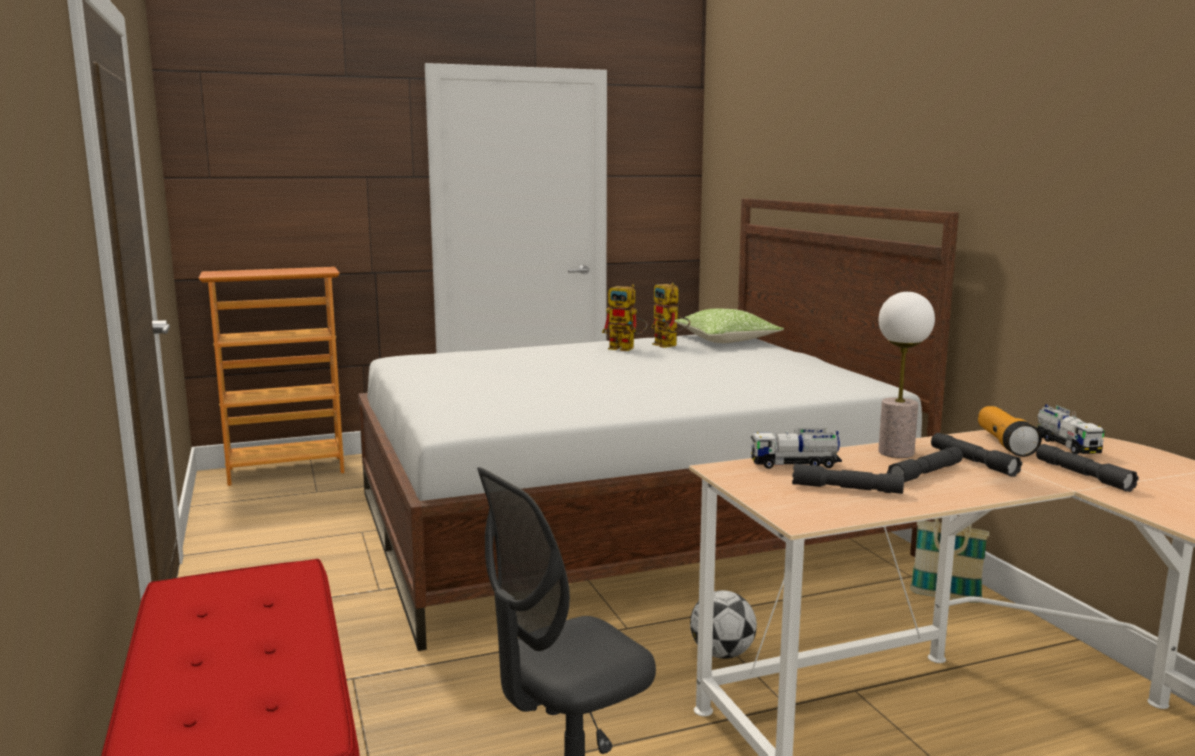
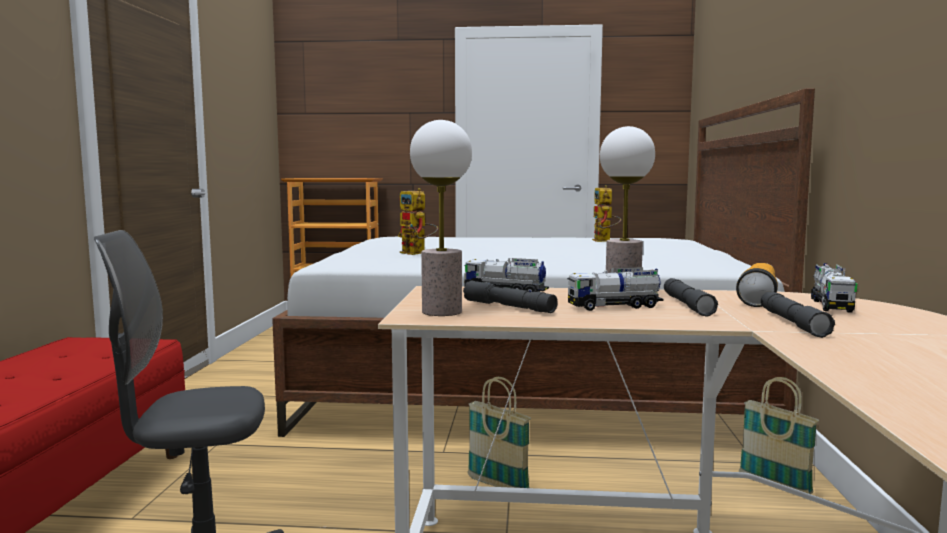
camera: 25 degrees right, 5 degrees down
toy robot [602,284,648,351] -> toy robot moved to [398,188,438,255]
pillow [674,308,784,343] -> none
football [690,590,757,659] -> basket [468,377,531,488]
grey flashlight [887,447,963,482] -> toy truck [567,267,664,311]
none -> table lamp [410,120,472,316]

